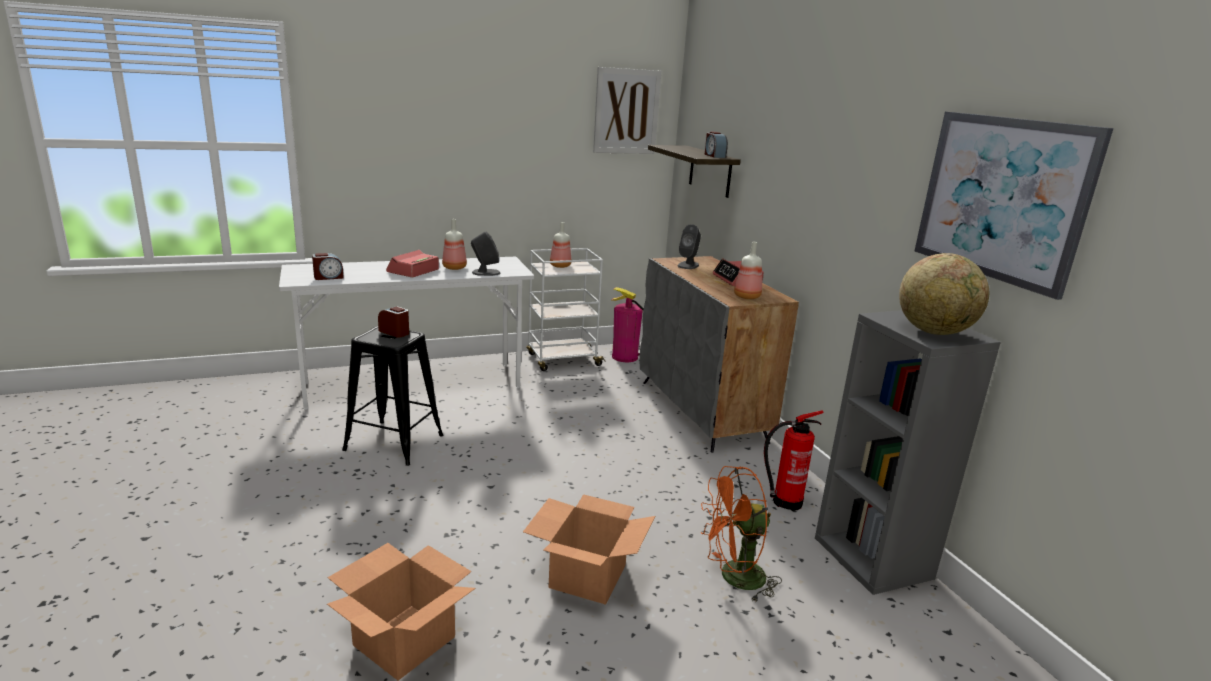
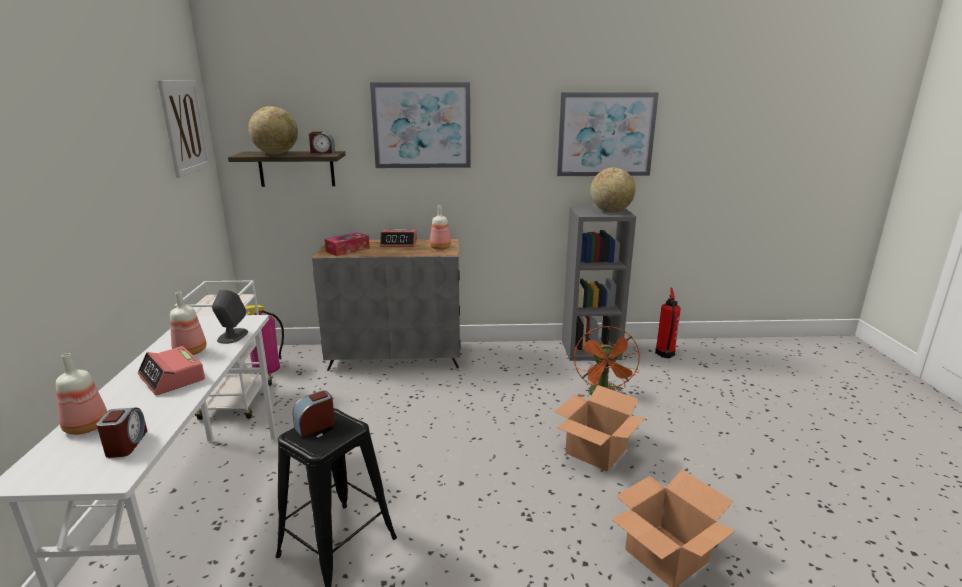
camera: 70 degrees left, 0 degrees up
bottle [550,222,571,268] -> bottle moved to [56,353,107,435]
grey speaker [678,224,701,269] -> tissue box [324,232,369,256]
fire extinguisher [764,410,824,511] -> fire extinguisher moved to [655,288,681,358]
none -> globe [248,106,298,155]
none -> picture [370,82,471,168]

